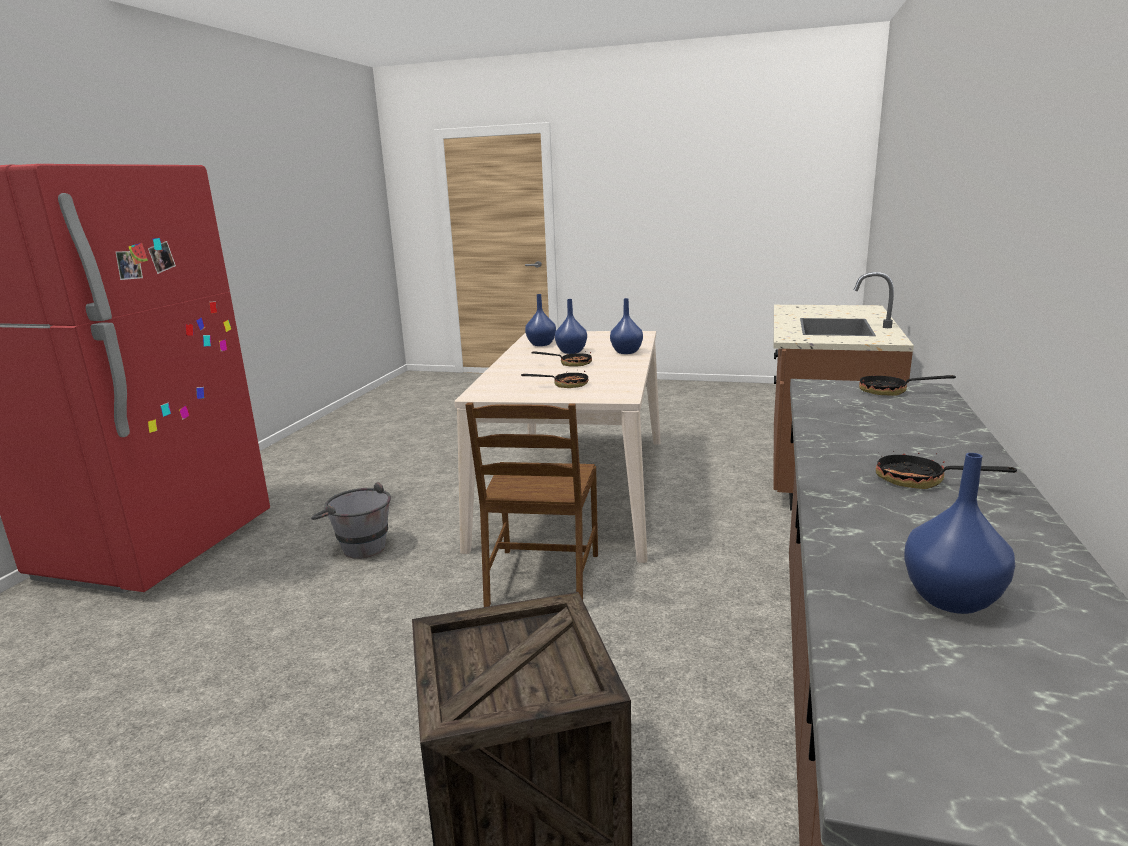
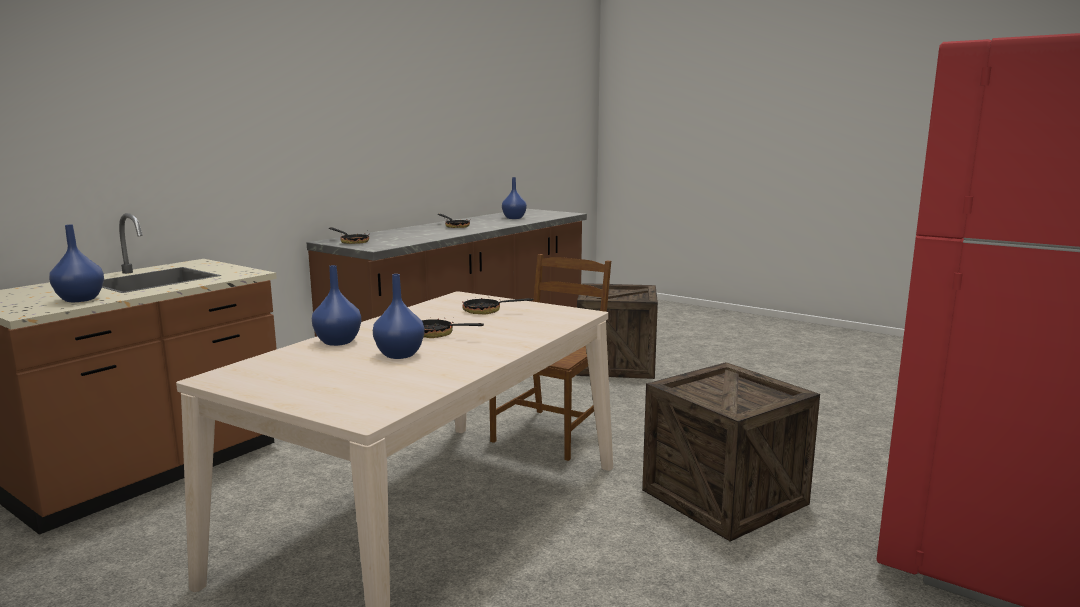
camera: 160 degrees left, 5 degrees down
grey bucket [311,482,391,559] -> crate [642,362,820,541]
blue vase [525,294,556,346] -> blue vase moved to [49,225,104,302]

